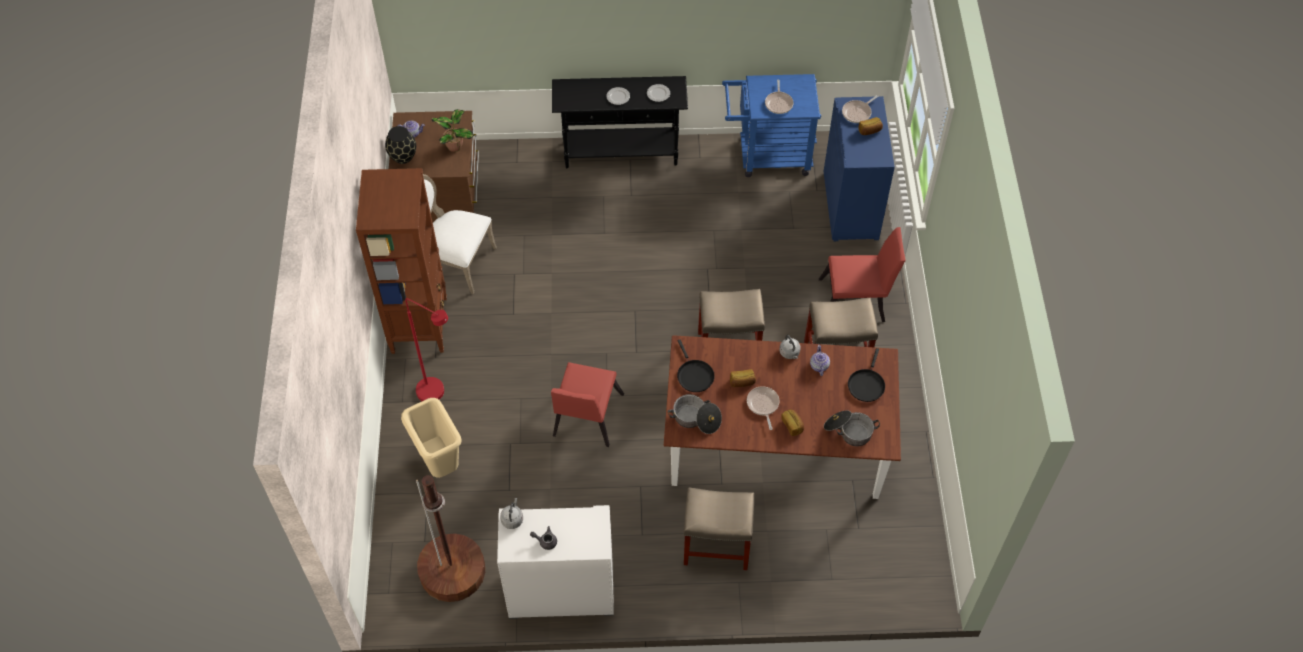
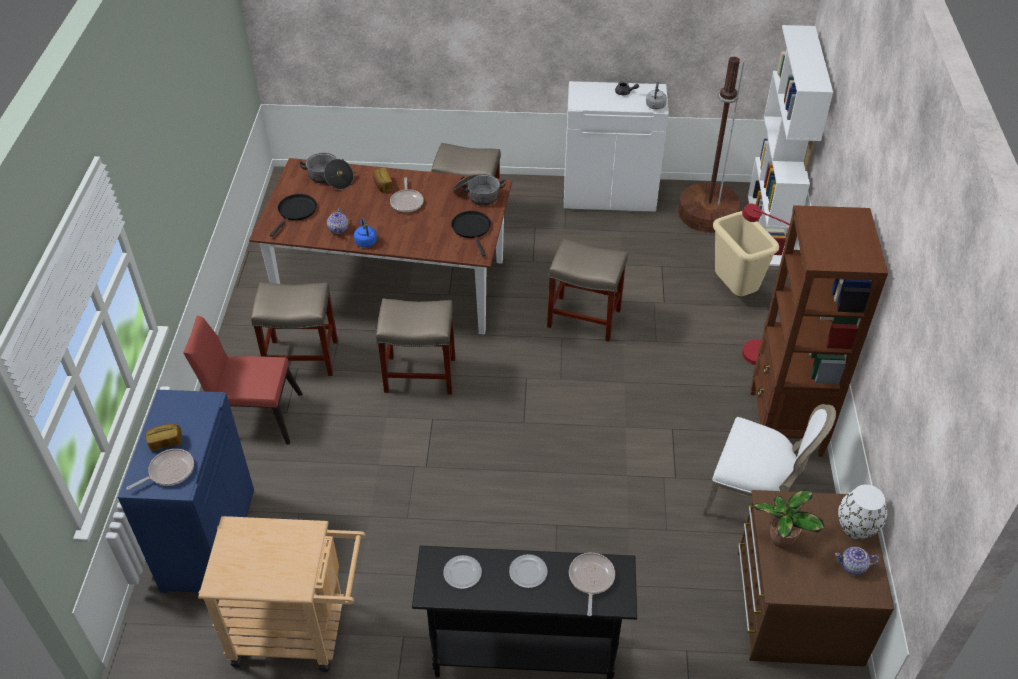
camera: 175 degrees left, 10 degrees down
black vase [385,126,416,164] -> white vase [838,485,887,539]
red chair [551,362,624,447] -> beige stool [547,239,628,342]
blue cart [722,74,821,177] -> beige cart [198,516,365,672]
bread [730,369,756,387] -> none
frying pan [765,80,794,114] -> frying pan moved to [569,553,615,616]
grey kettle [780,335,801,359] -> blue kettle [354,218,377,247]
none -> white bookcase [748,25,833,266]

